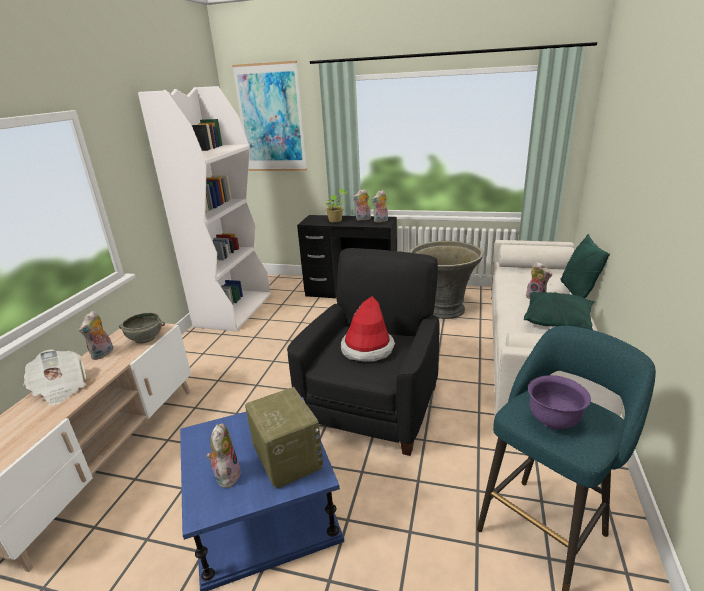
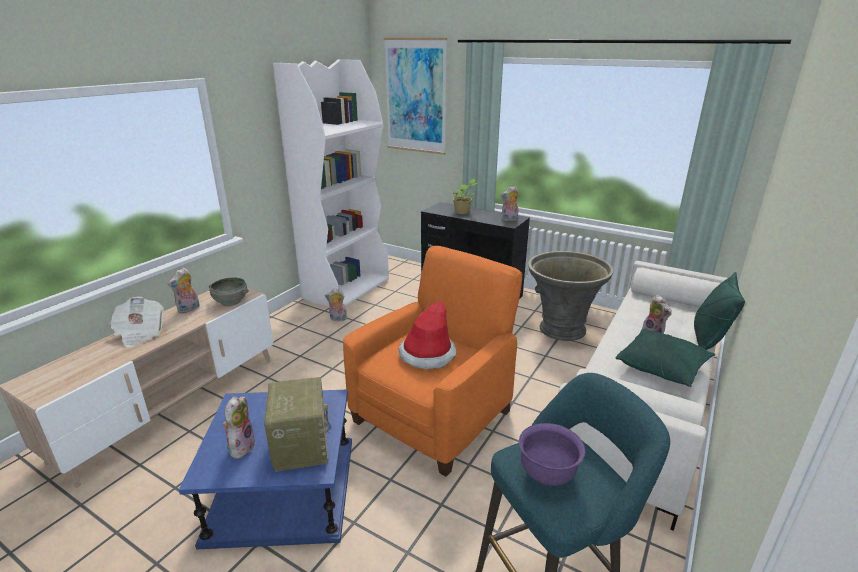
camera: 15 degrees right, 0 degrees up
black armchair [287,248,440,456] -> orange armchair [343,246,522,477]
plush toy [352,189,371,221] -> plush toy moved to [325,288,348,321]

